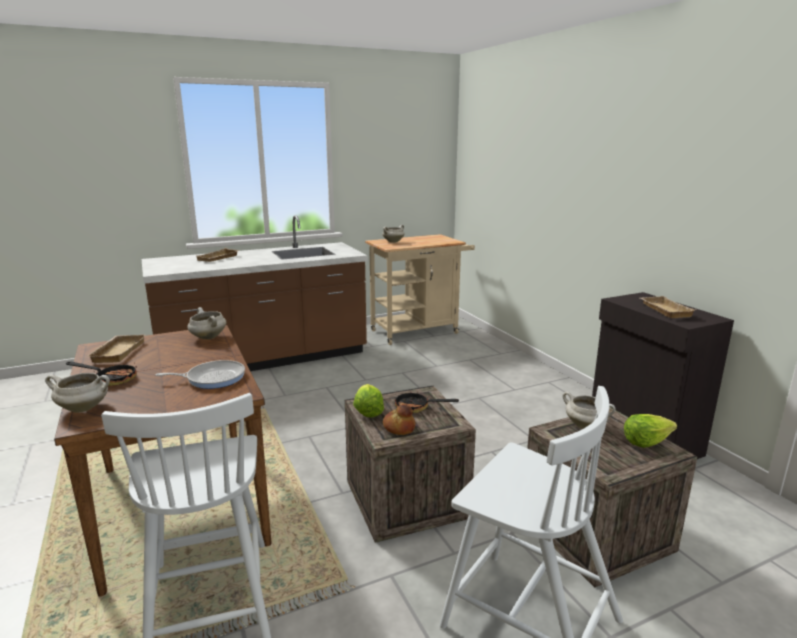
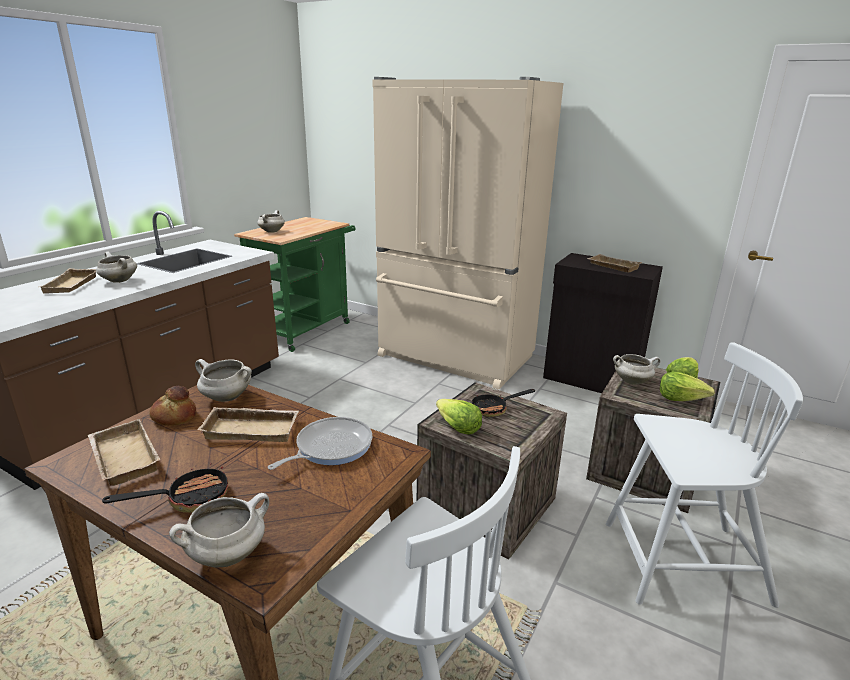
camera: 35 degrees left, 5 degrees up
beige cart [365,234,475,345] -> green cart [234,217,356,352]
bread [383,405,415,435] -> bread moved to [149,386,196,426]
none -> white cooking pot [96,251,137,283]
none -> beige tray [197,407,299,442]
none -> beige fridge [372,77,563,390]
none -> lettuce [660,371,715,401]

